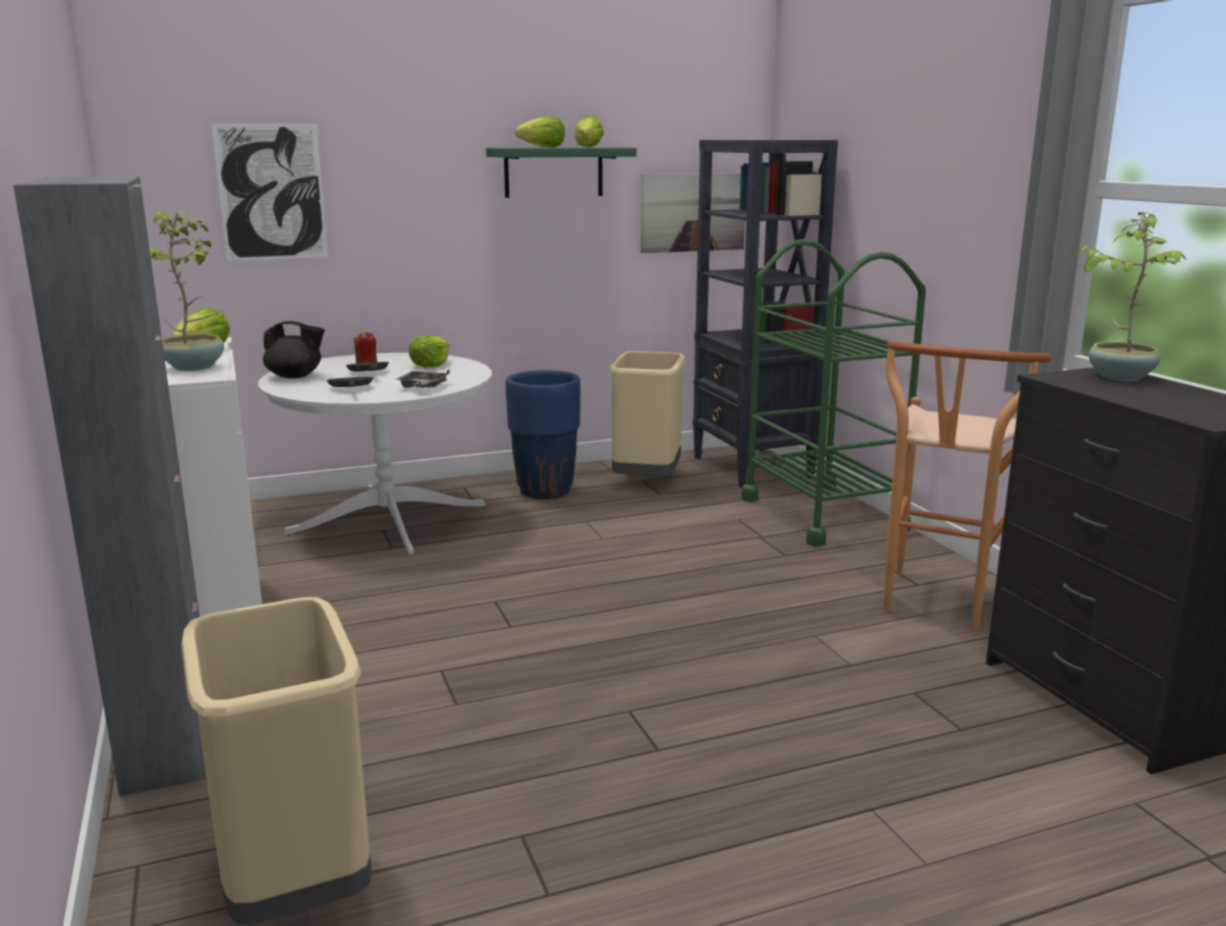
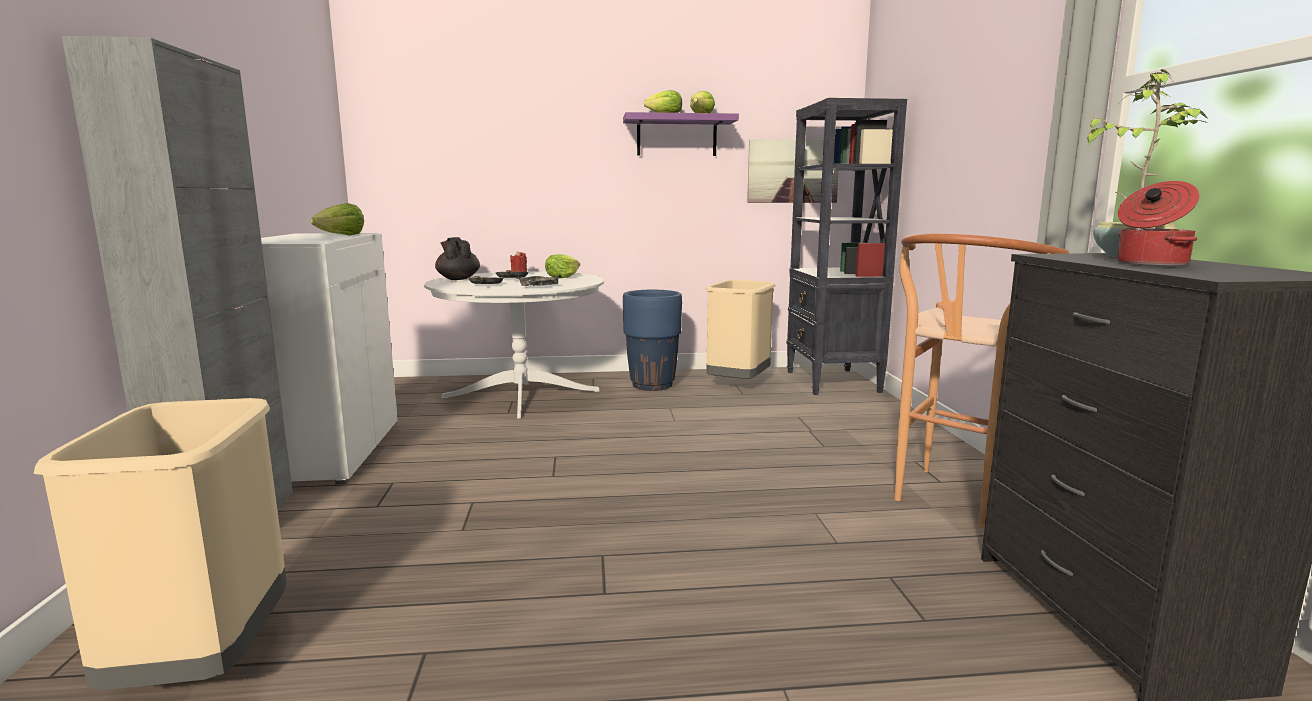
camera: 15 degrees right, 5 degrees down
potted plant [150,212,224,371] -> none
picture [211,123,328,261] -> none
black teapot [263,321,325,378] -> black teapot turned 135 degrees counterclockwise [435,237,480,280]
green shelf [486,148,637,198] -> purple shelf [623,112,739,156]
green cart [741,239,926,546] -> none
none -> cooking pot [1117,181,1199,267]

